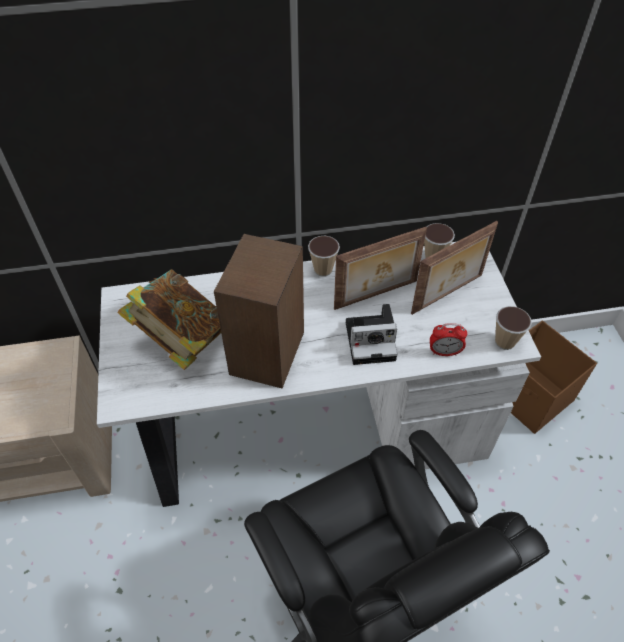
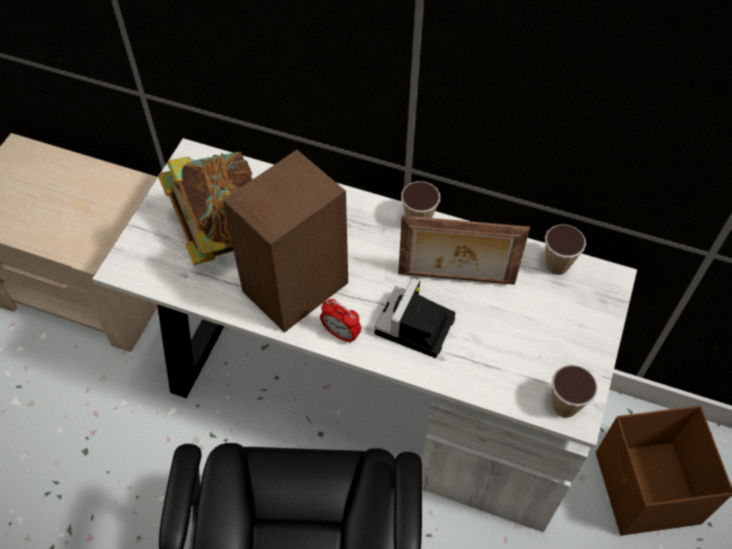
camera: 30 degrees right, 5 degrees up
camera [346,304,398,365] -> camera turned 90 degrees clockwise [374,278,455,358]
picture frame [411,221,498,315] -> none
alarm clock [430,323,467,356] -> alarm clock moved to [320,299,361,343]

